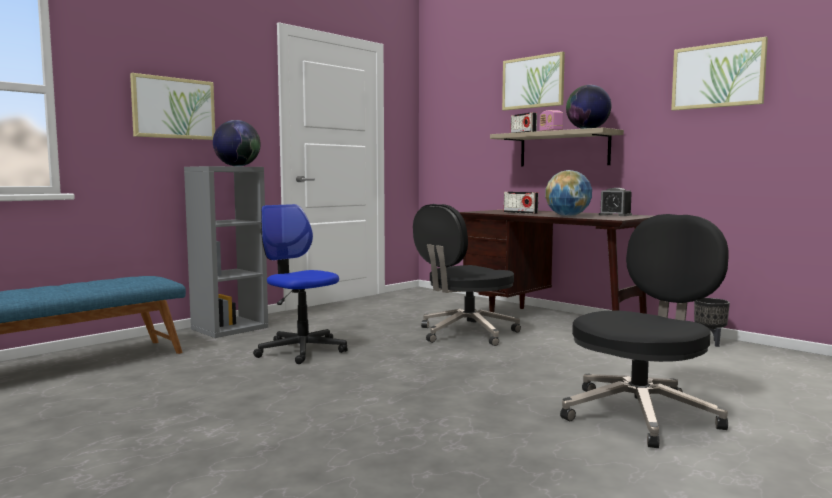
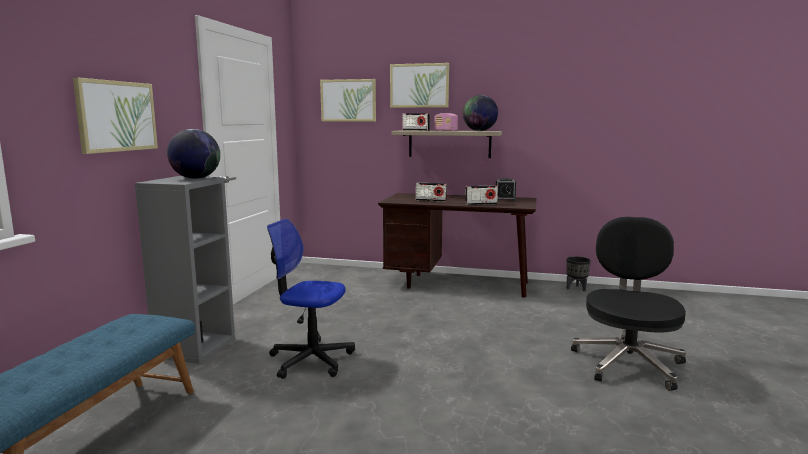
camera: 30 degrees left, 5 degrees up
black office chair [413,204,521,346] -> none
globe [545,170,592,216] -> radio [465,185,498,205]
picture [671,37,768,111] -> picture moved to [320,79,376,122]

